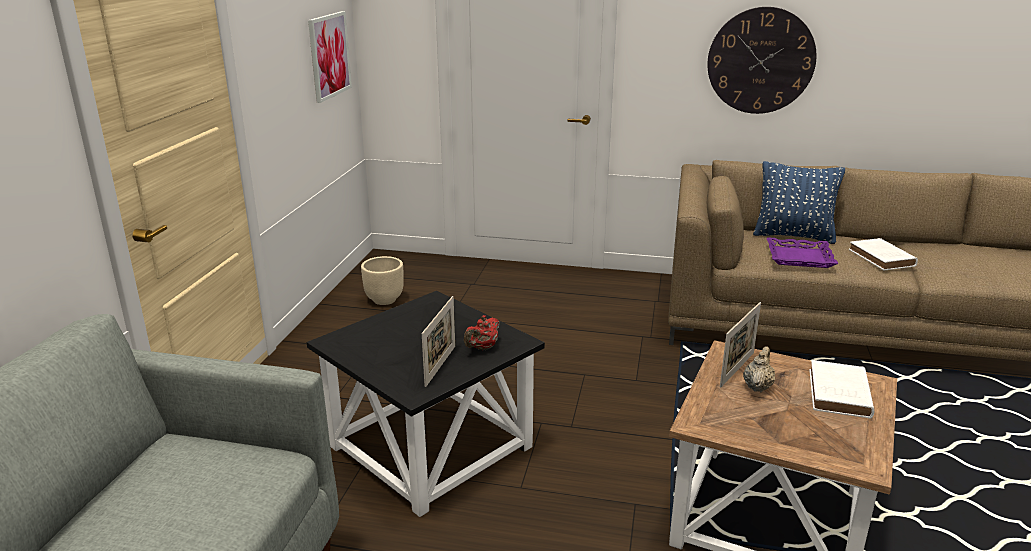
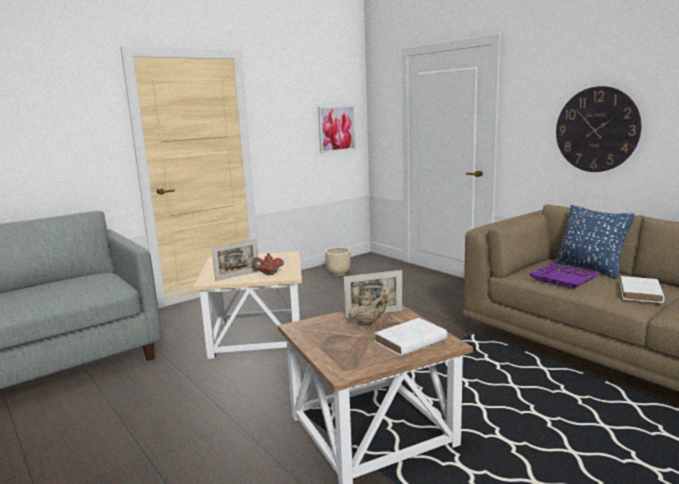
camera: 40 degrees right, 10 degrees down
black side table [307,291,545,517] -> beige side table [193,251,302,359]

